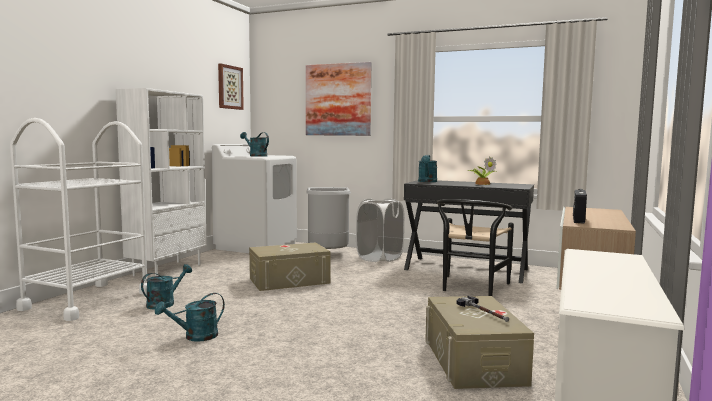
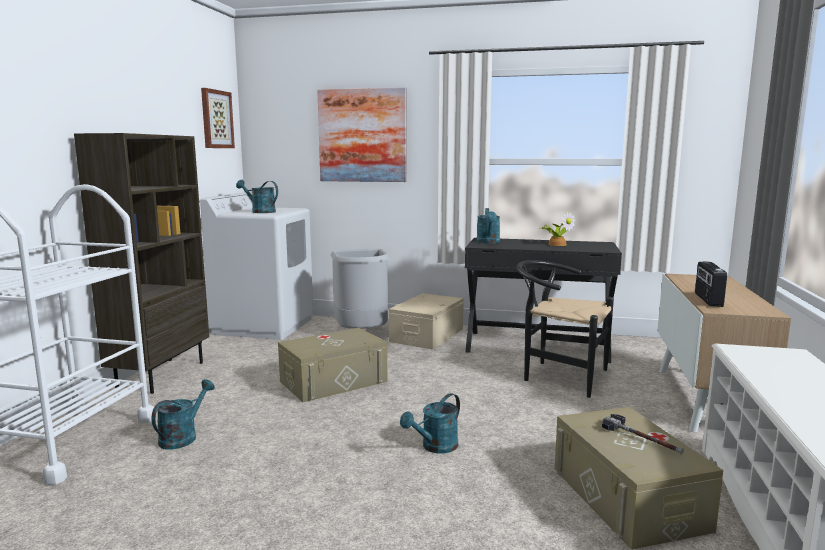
camera: 10 degrees left, 5 degrees up
white bookcase [116,88,207,276] -> brown bookcase [74,133,209,394]
turquoise watering can [155,293,225,342] -> turquoise watering can moved to [400,393,460,453]
white laundry basket [356,199,405,262] -> beige storage box [389,293,464,350]
black chair [437,199,514,296] -> black chair turned 105 degrees clockwise [517,260,614,398]

